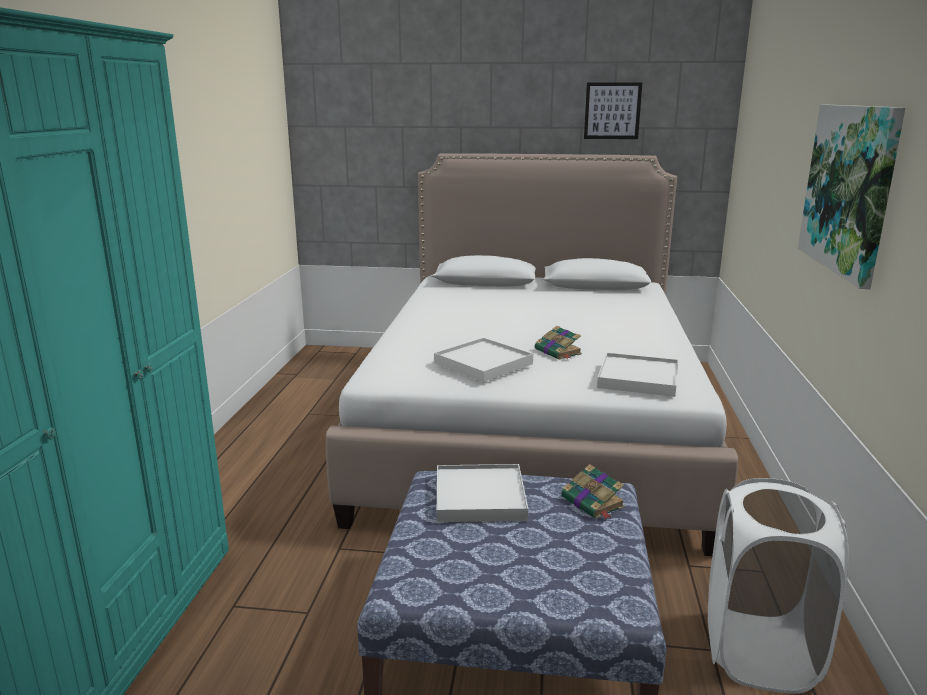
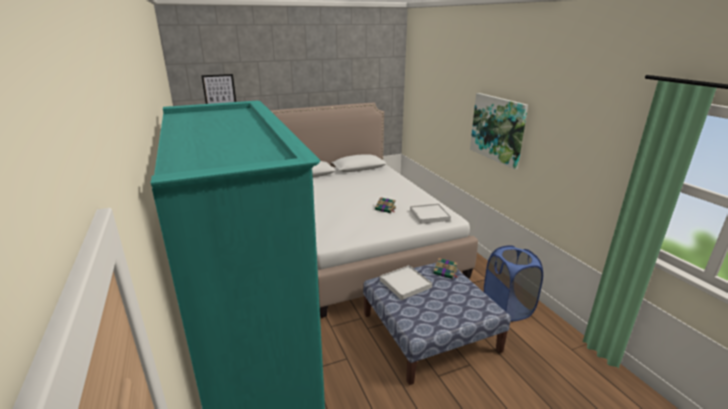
camera: 30 degrees left, 5 degrees up
white tray [434,338,533,382] -> none
picture [584,82,642,139] -> picture moved to [201,74,236,104]
white laundry basket [708,478,849,694] -> blue laundry basket [484,245,543,322]

